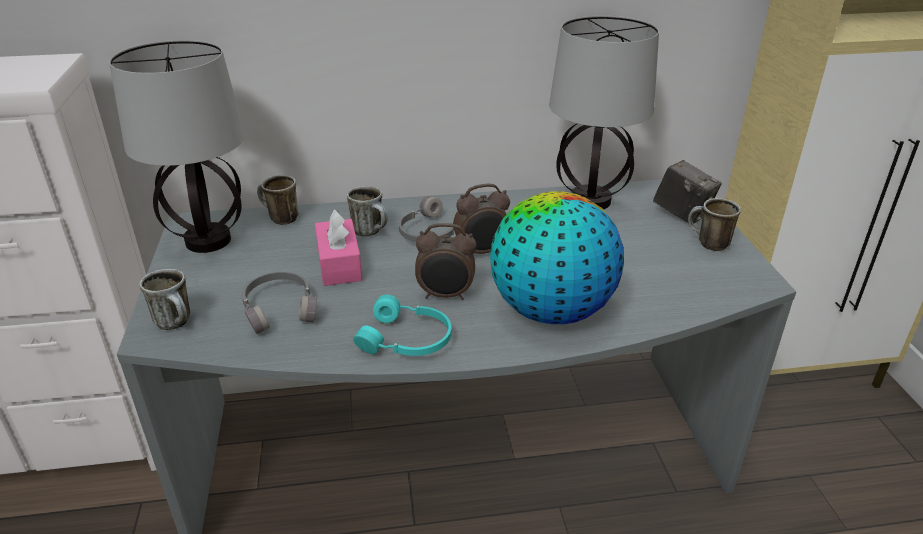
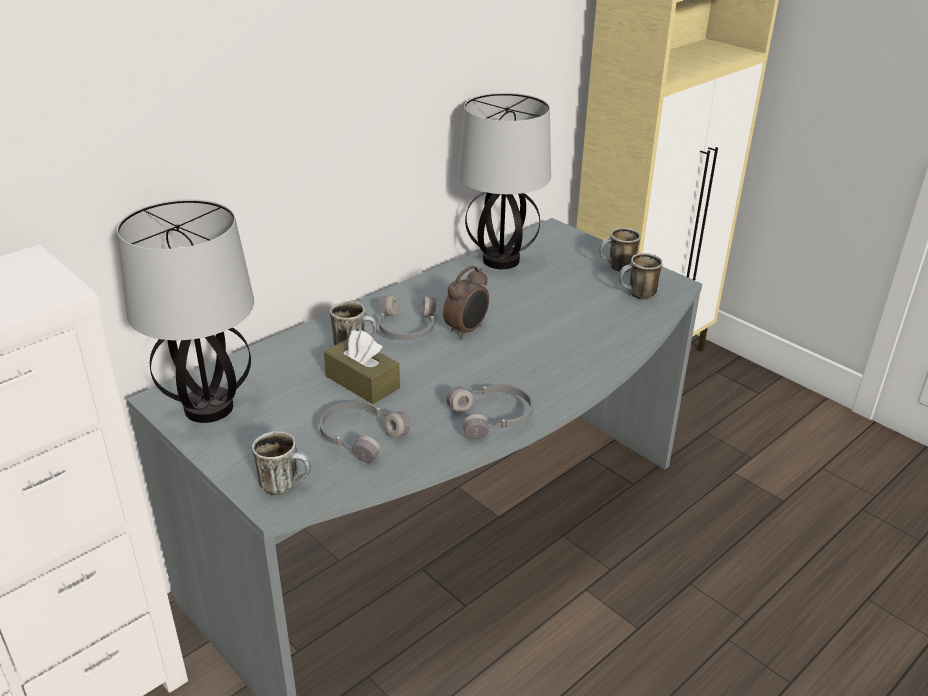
camera: 35 degrees left, 0 degrees up
mug [257,175,299,225] -> mug moved to [619,253,663,300]
pink tissue box [315,209,362,286] -> brown tissue box [324,330,400,404]
turquoise headphones [353,295,452,356] -> grey headphones [447,384,533,439]
alarm clock [415,223,477,300] -> none
globe [490,191,624,324] -> none
camera [653,160,722,224] -> none

